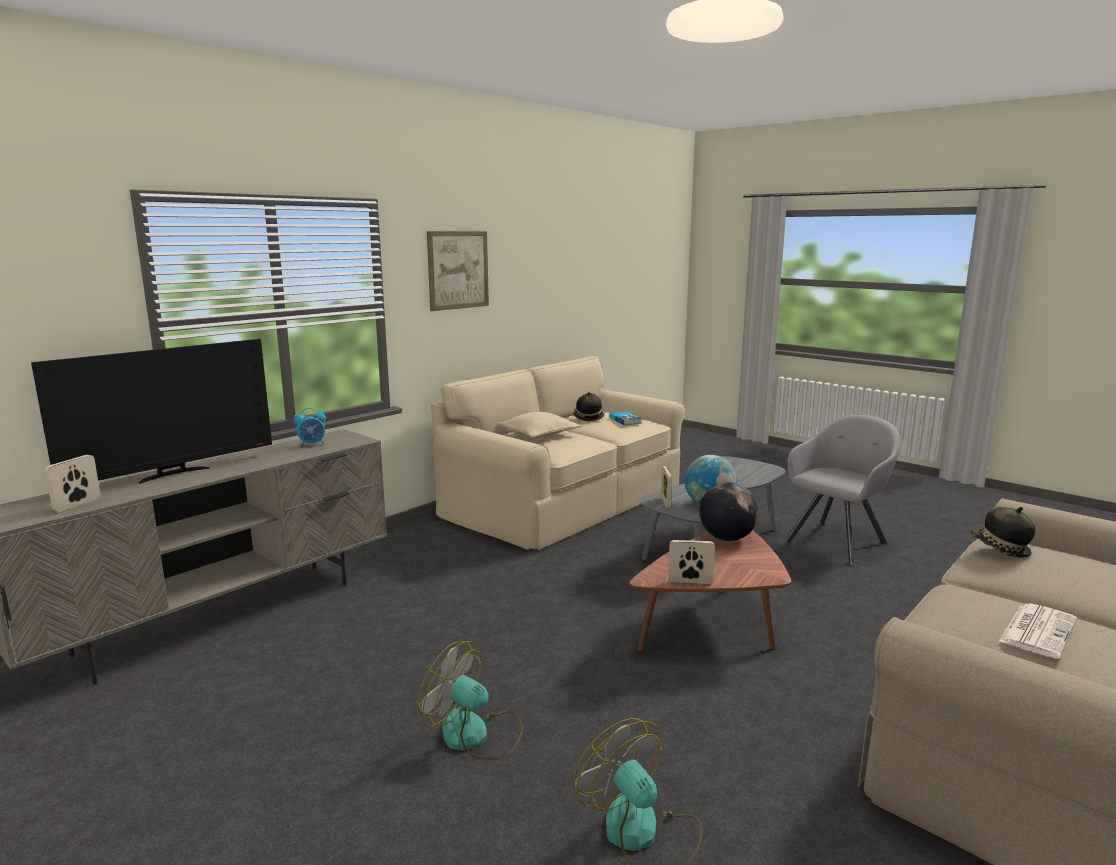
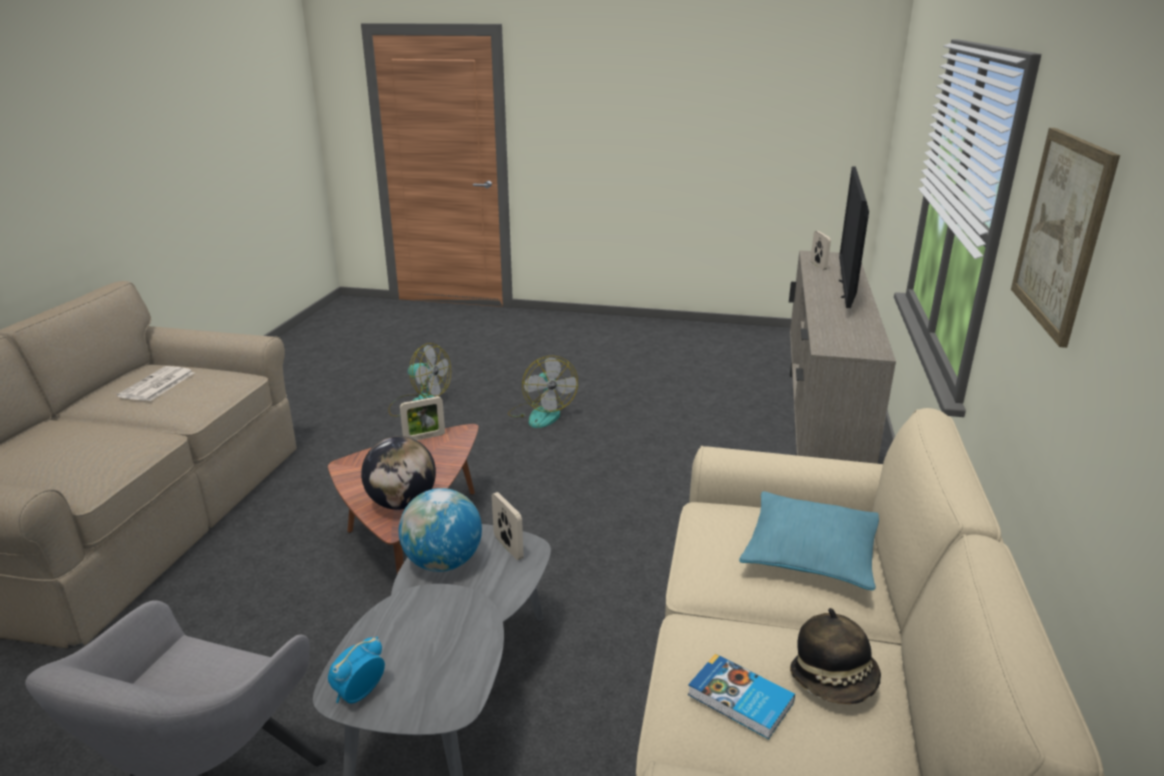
camera: 150 degrees right, 10 degrees up
alarm clock [294,408,326,447] -> alarm clock moved to [328,637,385,703]
fan [418,641,523,760] -> fan turned 75 degrees clockwise [508,356,578,428]
beige pillow [497,412,582,438] -> turquoise pillow [739,491,879,590]
hat [970,507,1035,558] -> none

